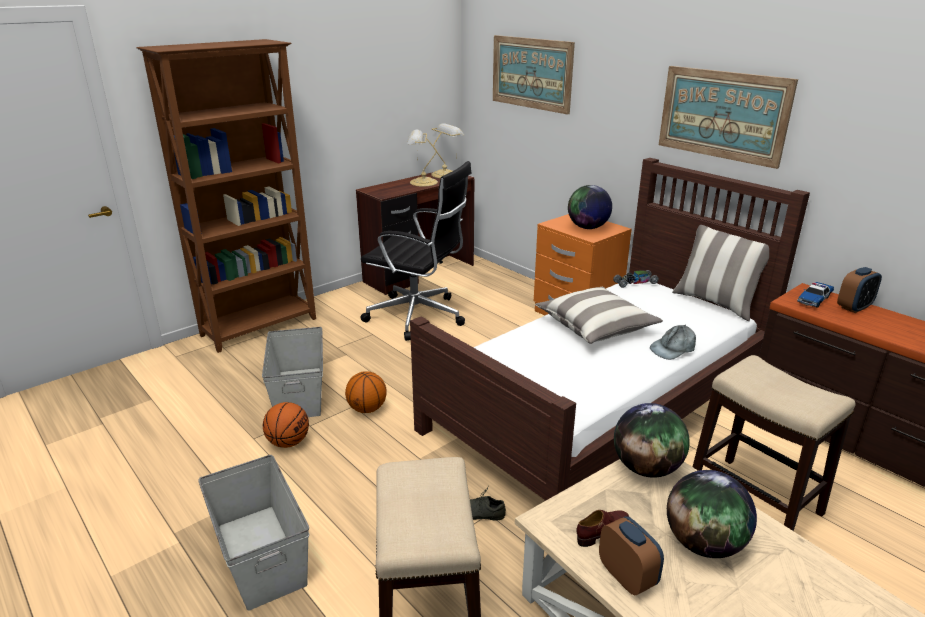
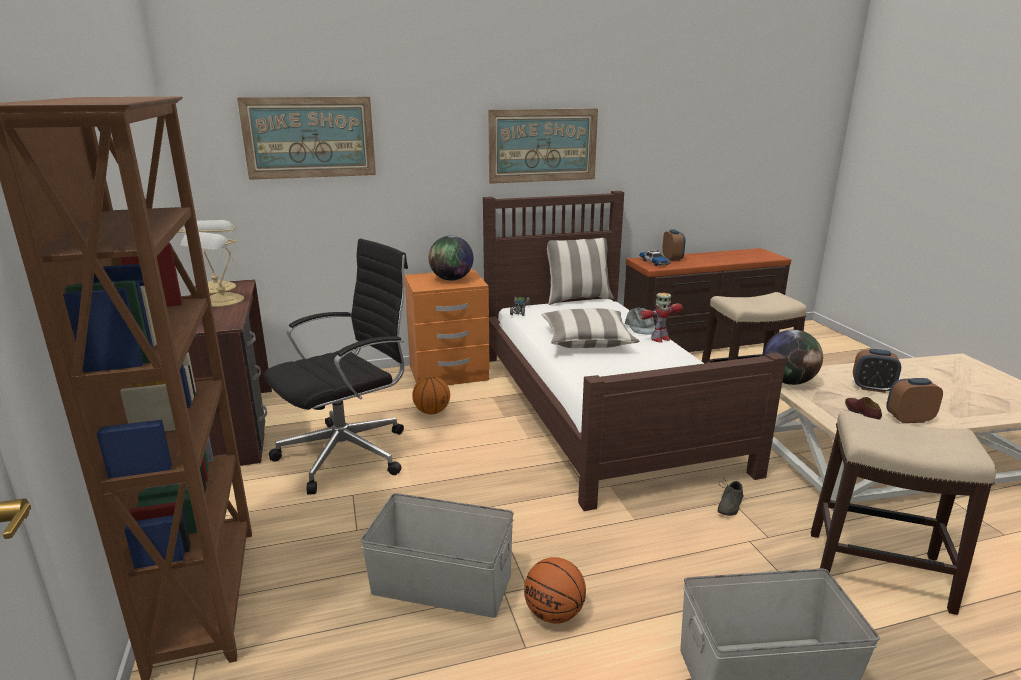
camera: 65 degrees left, 5 degrees down
basketball [345,371,387,413] -> basketball moved to [412,376,450,414]
globe [667,470,757,558] -> alarm clock [853,349,901,393]
none -> toy robot [639,293,683,343]

